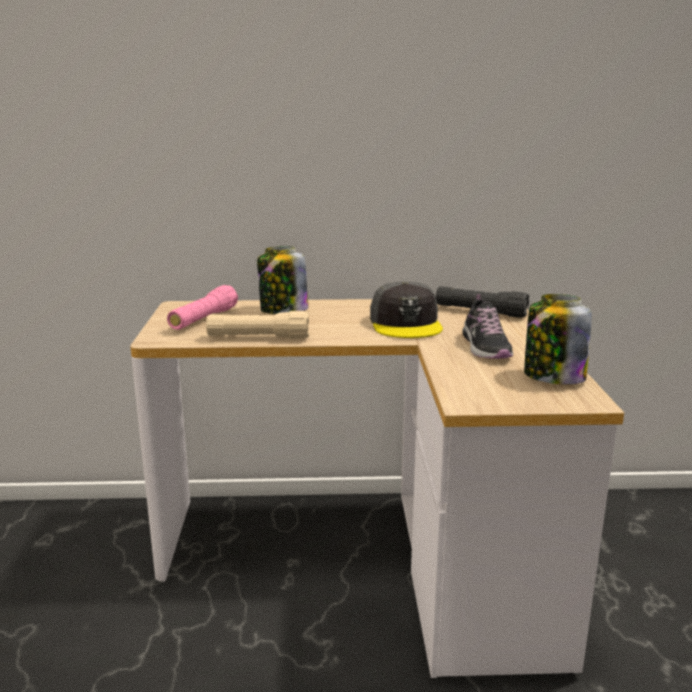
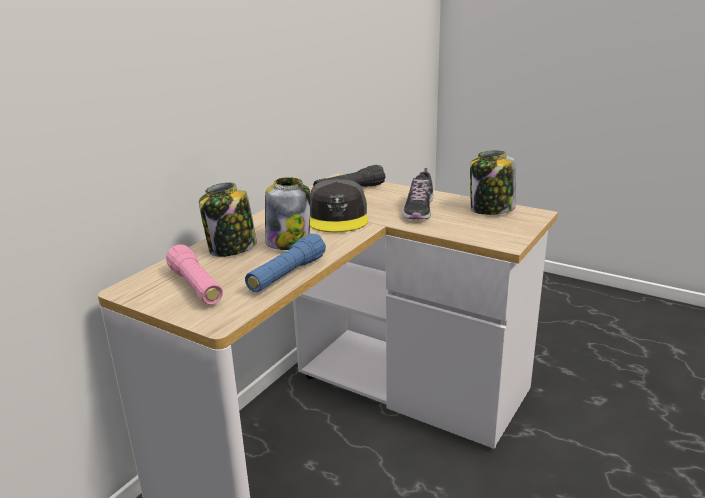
camera: 55 degrees left, 5 degrees up
beige flashlight [206,311,309,339] -> blue flashlight [245,234,326,292]
grey cap [370,281,443,338] -> grey cap turned 60 degrees clockwise [310,179,368,232]
shoe [463,294,513,359] -> shoe turned 75 degrees clockwise [402,168,433,220]
none -> jar [265,177,310,250]

